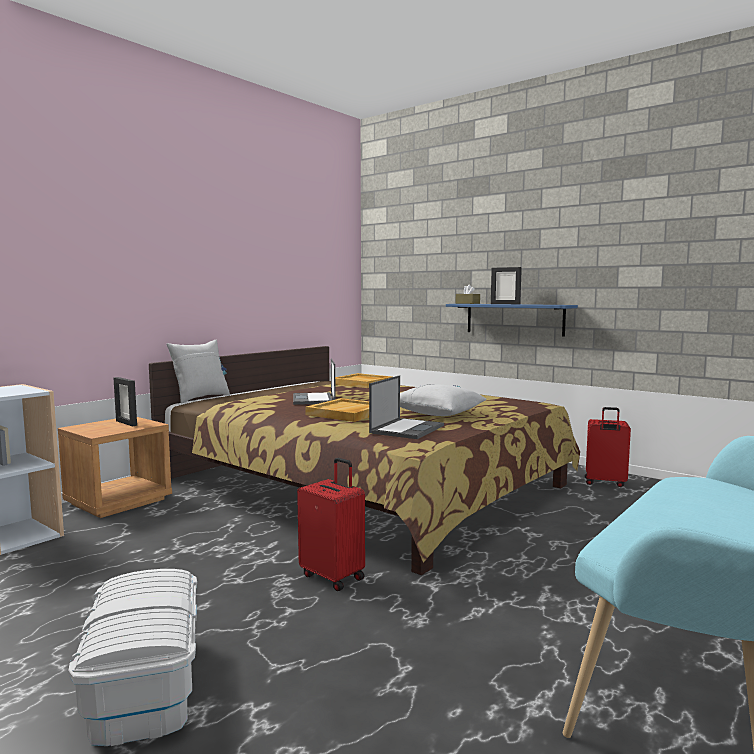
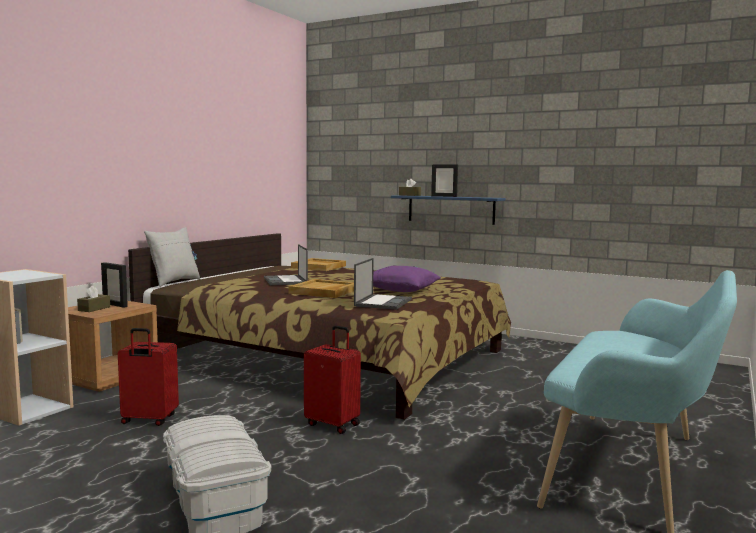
camera: 10 degrees left, 0 degrees up
grey pillow [400,384,486,416] -> purple pillow [373,266,441,292]
red suitcase [585,407,631,487] -> red suitcase moved to [118,328,179,426]
none -> brown tissue box [77,285,110,312]

